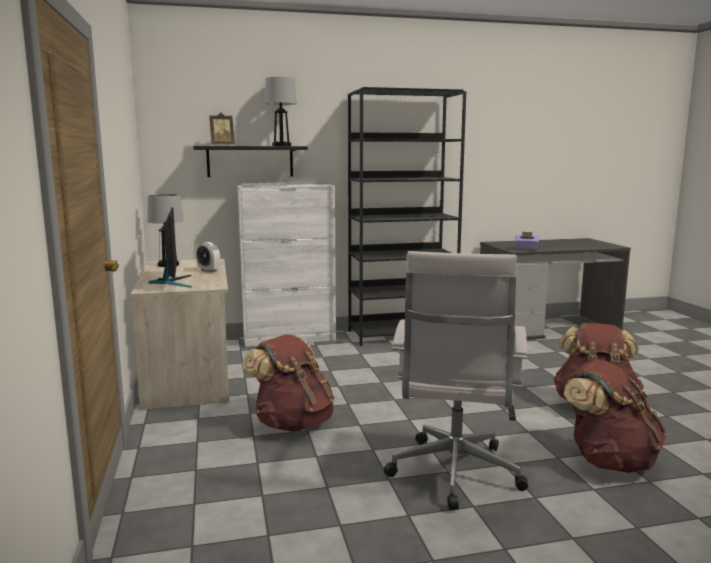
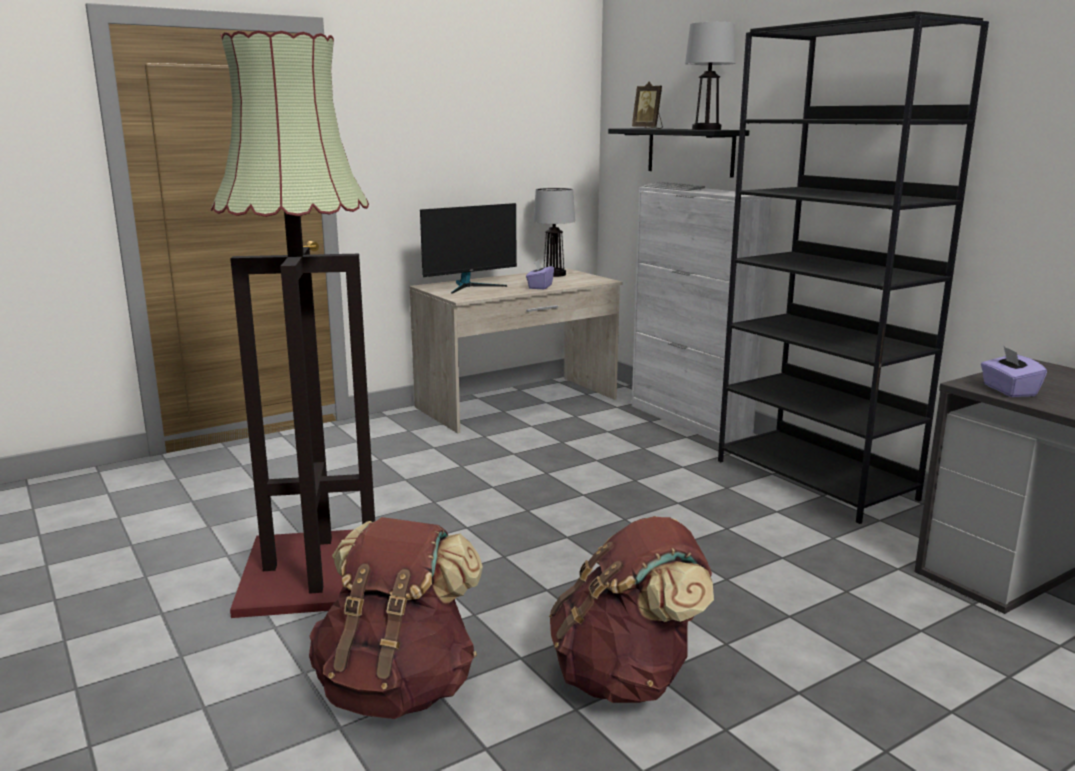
camera: 70 degrees right, 5 degrees up
alarm clock [196,242,220,272] -> purple tissue box [526,260,554,289]
brown backpack [242,334,334,432] -> none
white office chair [384,251,528,510] -> floor lamp [211,30,375,618]

